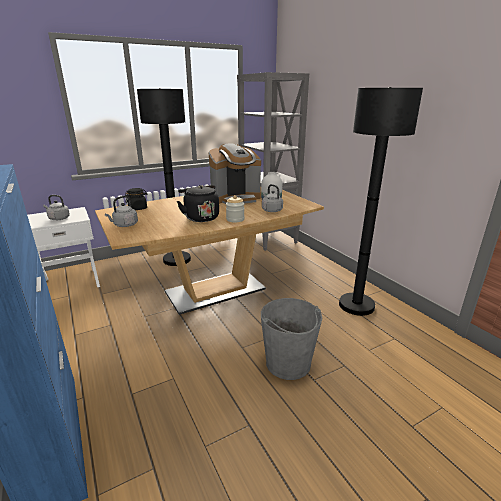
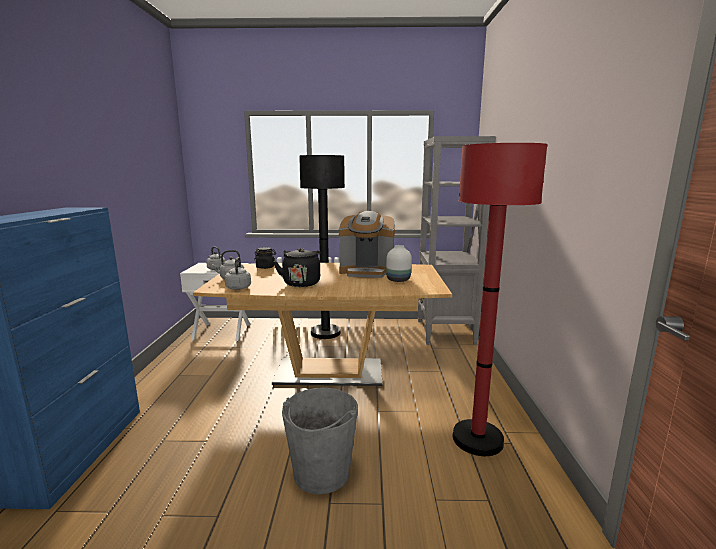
camera: 30 degrees right, 10 degrees down
jar [226,195,245,222] -> none
grey kettle [262,184,283,212] -> grey kettle moved to [225,257,251,290]
black floor lamp [339,87,423,316] -> red floor lamp [453,143,548,456]

